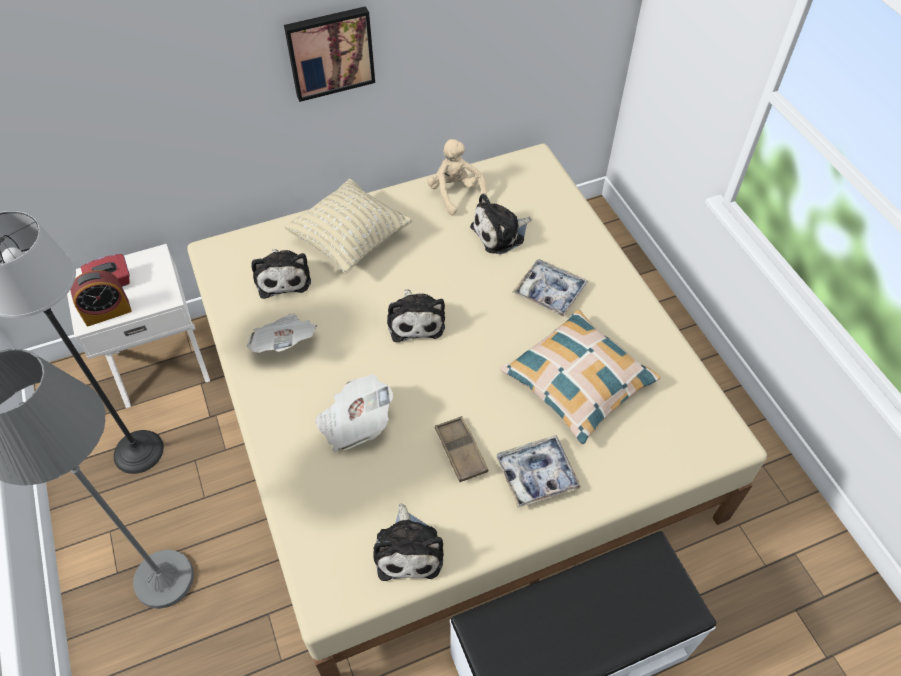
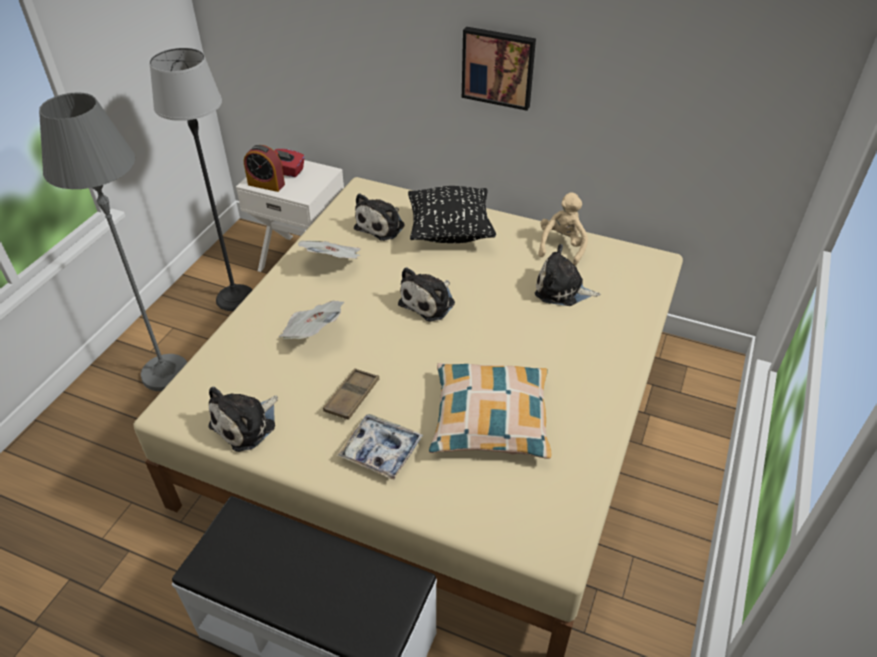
camera: 45 degrees right, 10 degrees down
beige pillow [284,179,412,273] -> black pillow [408,186,496,243]
tray [512,259,588,317] -> none

